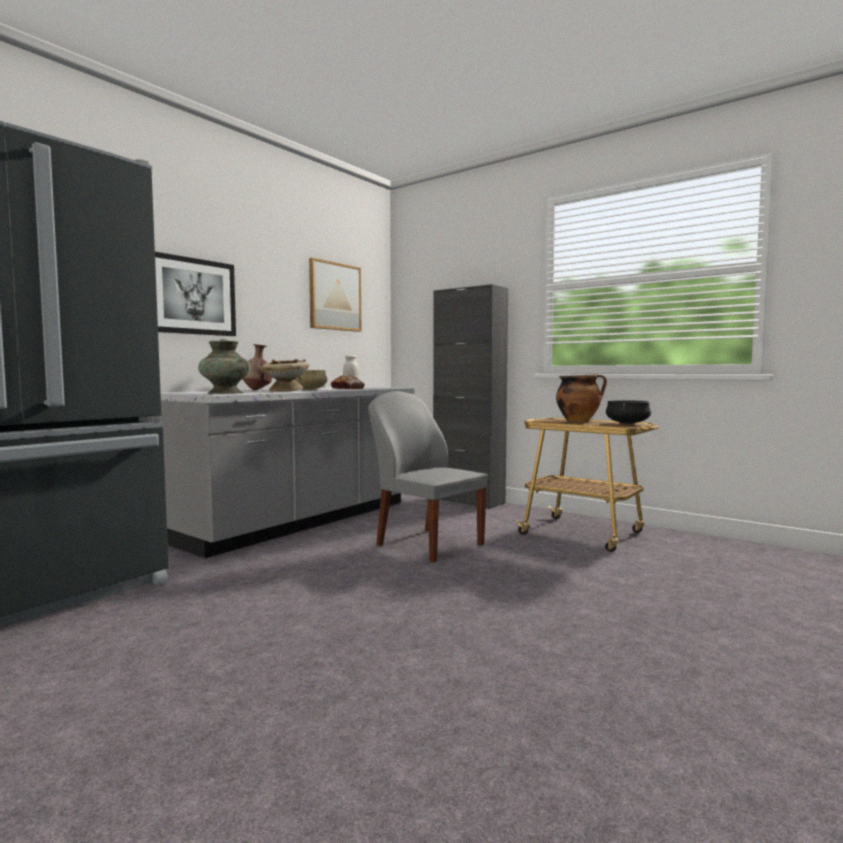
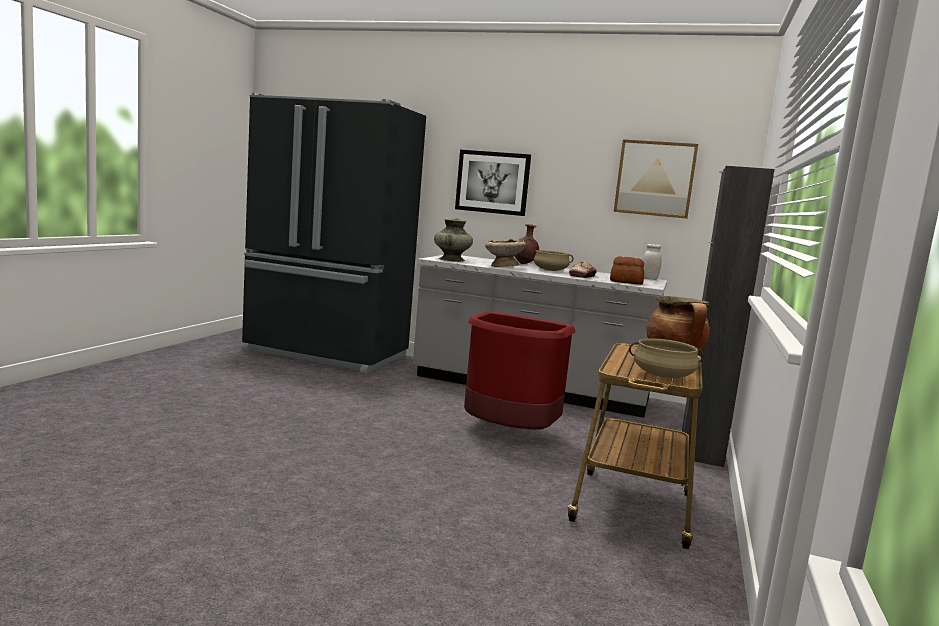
camera: 70 degrees right, 5 degrees up
grey chair [368,391,488,563] -> red trash can [464,311,576,430]
black cooking pot [606,400,651,423] -> beige cooking pot [629,338,704,378]
none -> bread [610,256,644,285]

